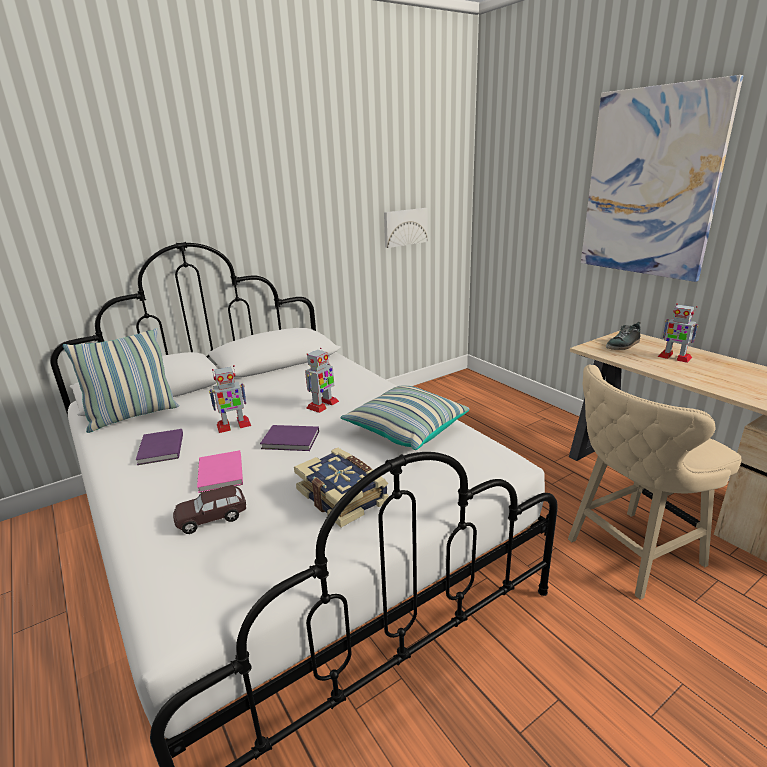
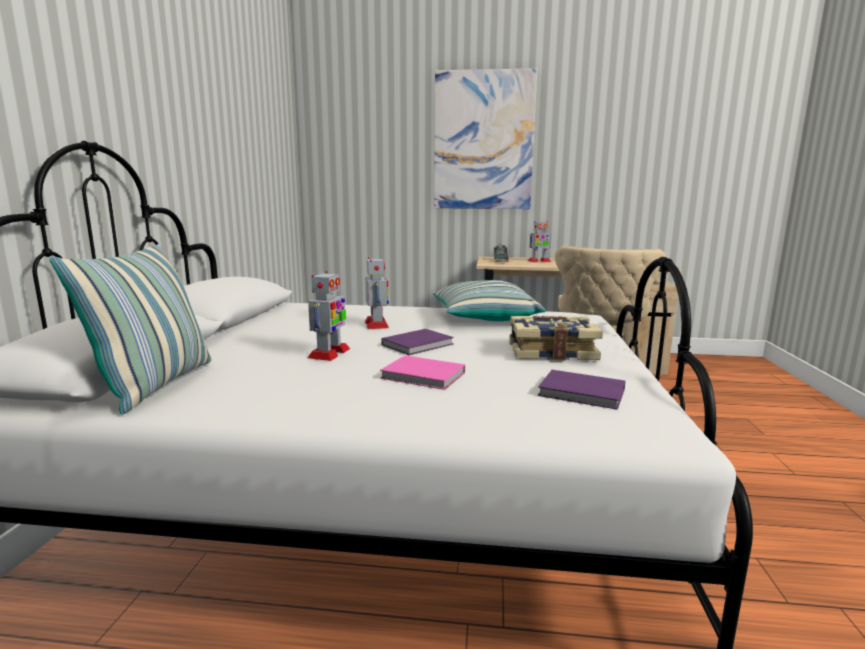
camera: 50 degrees left, 10 degrees down
purple book [136,429,183,465] -> purple book moved to [538,370,625,410]
brown toy car [173,485,246,534] -> none
picture [384,208,427,248] -> none

